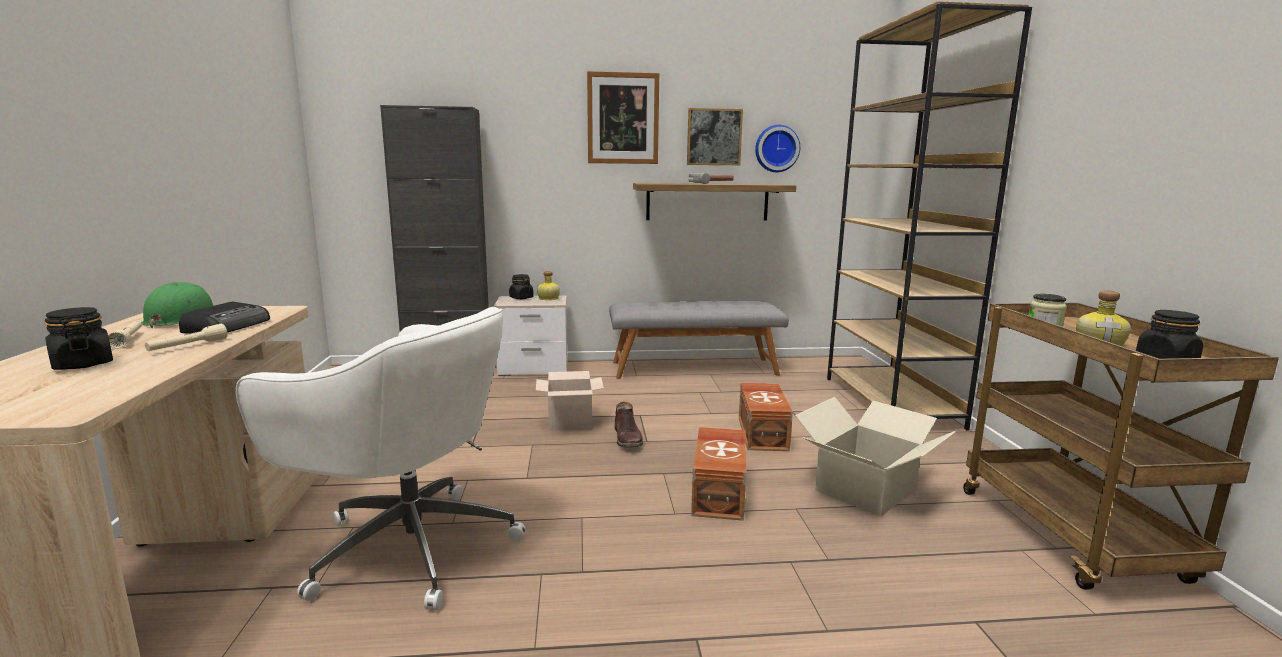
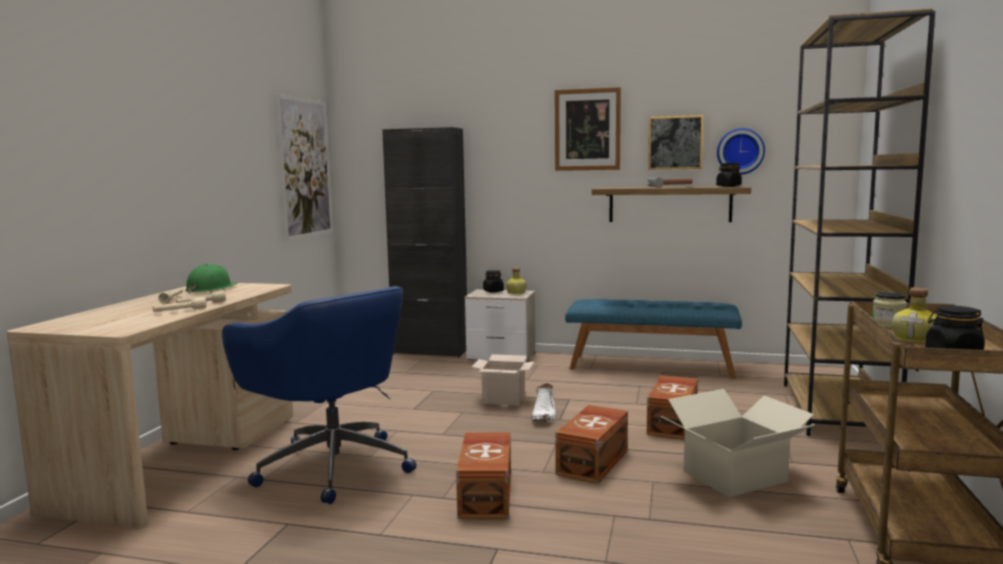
camera: 20 degrees right, 5 degrees down
black jar [44,307,113,370] -> black jar moved to [716,163,742,187]
radio [179,302,270,334] -> none
white office chair [236,307,526,610] -> blue office chair [222,286,416,504]
grey bench [609,301,789,379] -> blue bench [565,299,742,378]
brown boot [615,402,643,447] -> white boot [531,383,556,422]
none -> beige flashlight [153,297,206,312]
none -> picture [275,94,333,242]
none -> brown storage box [456,432,511,519]

